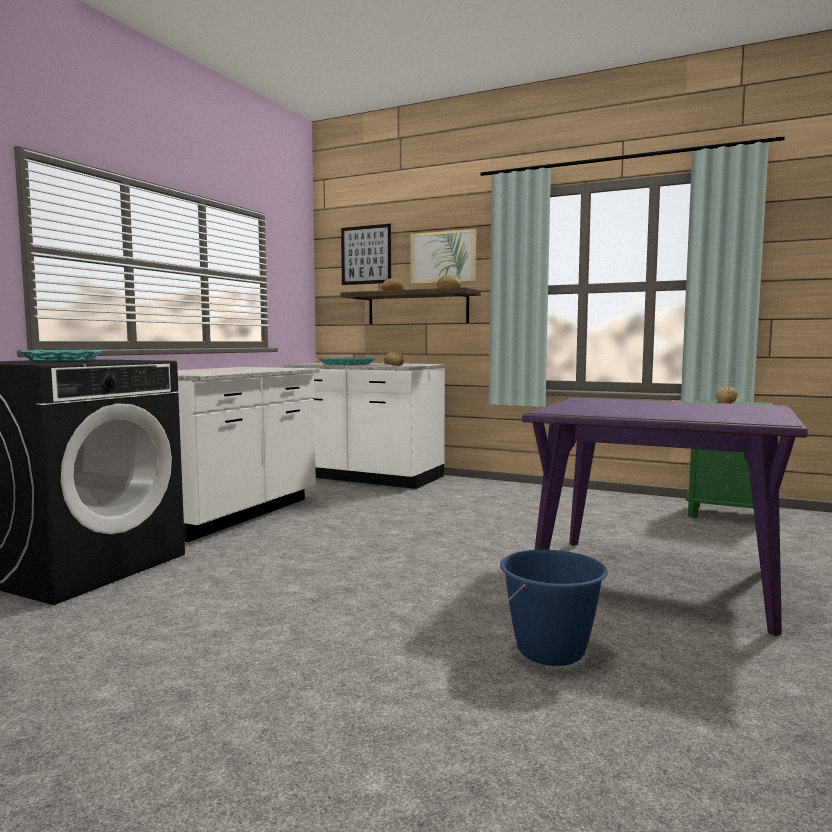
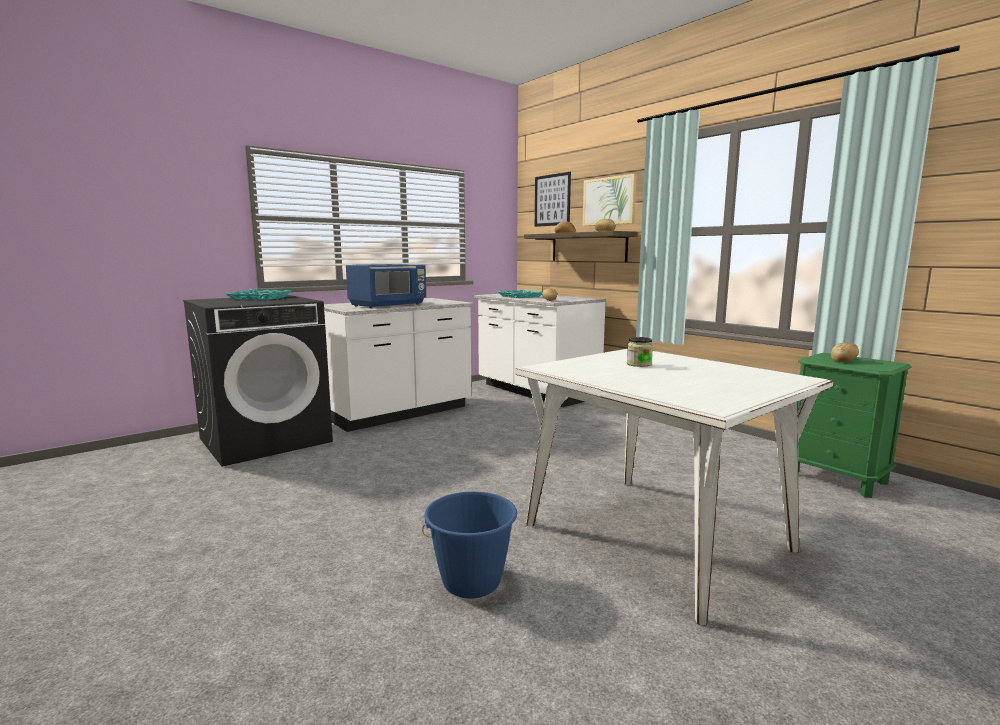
camera: 25 degrees right, 5 degrees up
purple dining table [522,398,808,636] -> white dining table [515,349,833,625]
none -> blue microwave [346,264,426,308]
none -> jar [627,337,653,367]

